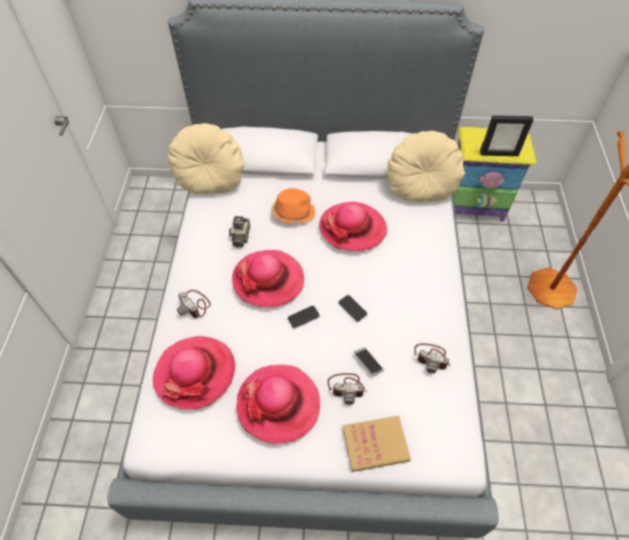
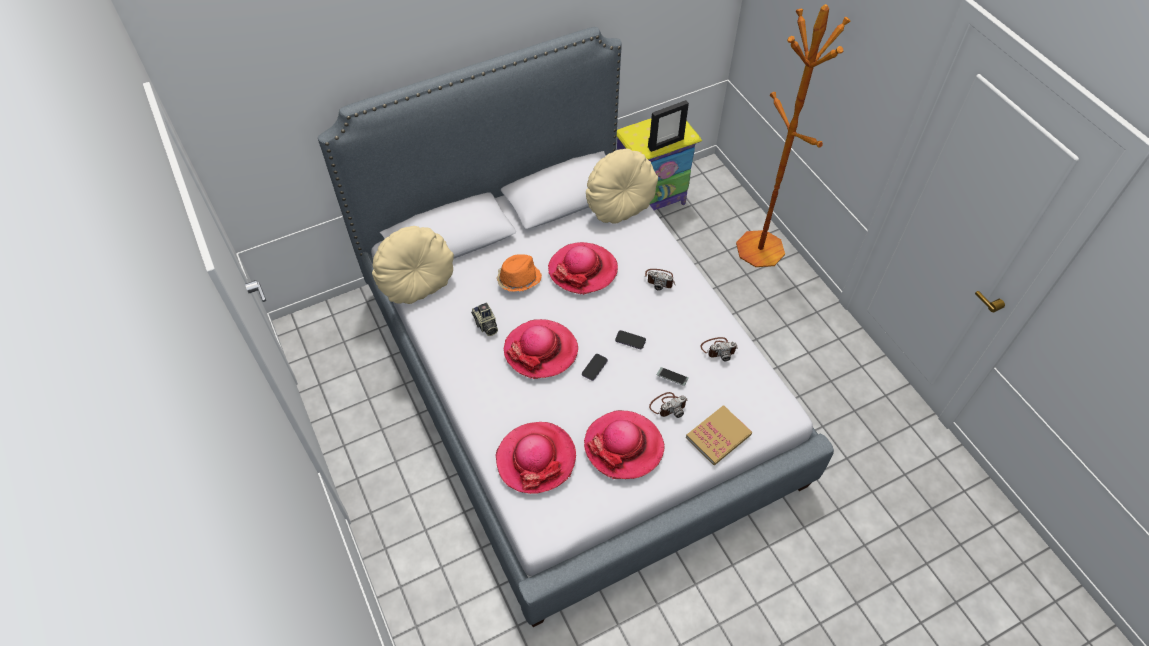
camera: 30 degrees left, 0 degrees up
camera [177,290,211,318] -> camera moved to [645,269,675,291]

